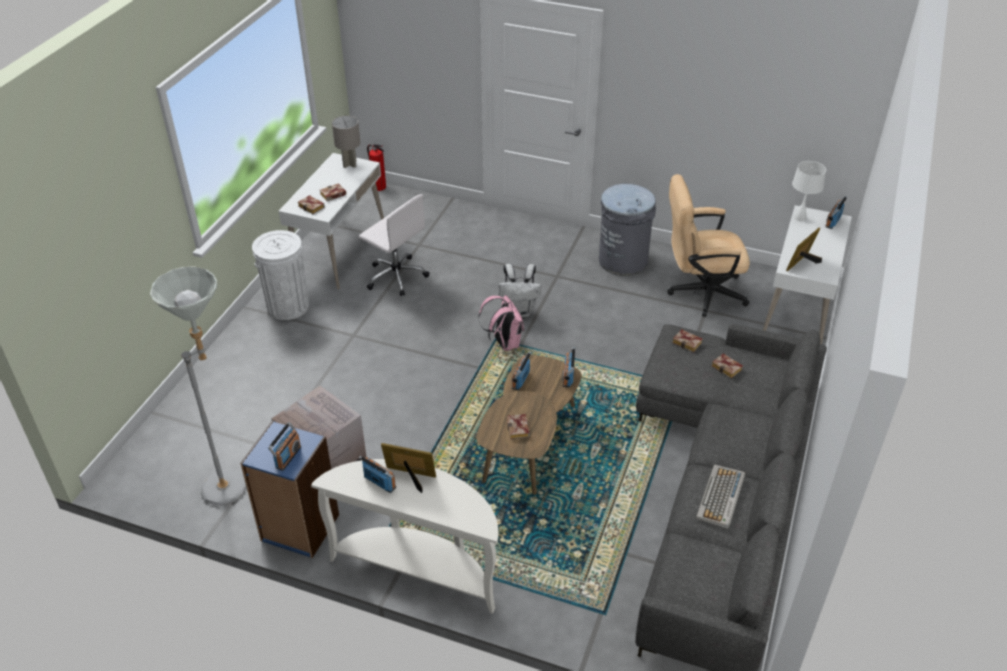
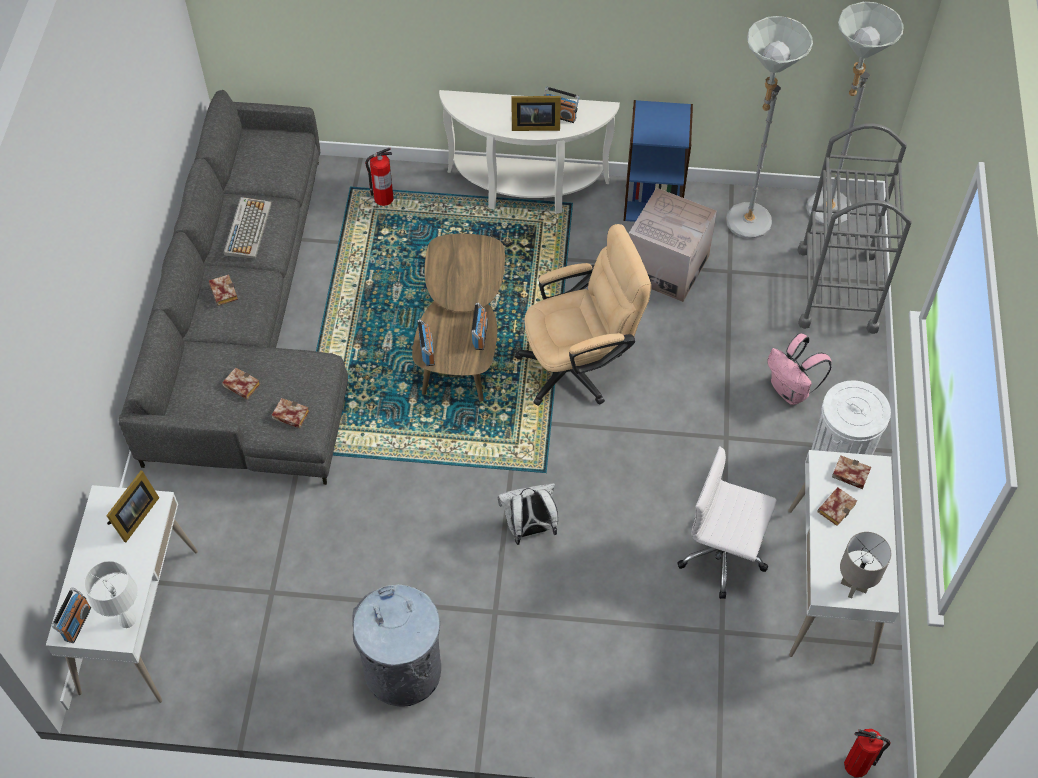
camera: 165 degrees right, 15 degrees up
radio [268,422,301,471] -> none
pink backpack [478,295,524,351] -> pink backpack moved to [768,333,832,405]
book [507,414,530,439] -> book moved to [209,274,238,306]
beige office chair [667,174,750,317] -> beige office chair moved to [515,224,651,406]
none -> fire extinguisher [365,148,394,206]
none -> grey cart [797,123,912,334]
none -> grey floor lamp [806,2,904,226]

